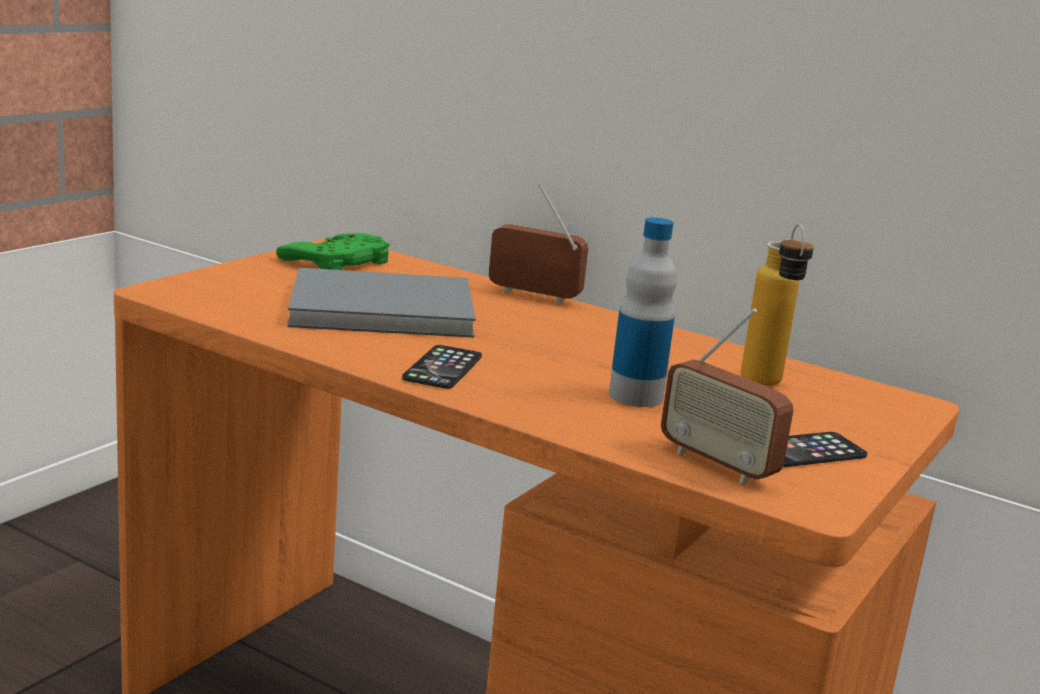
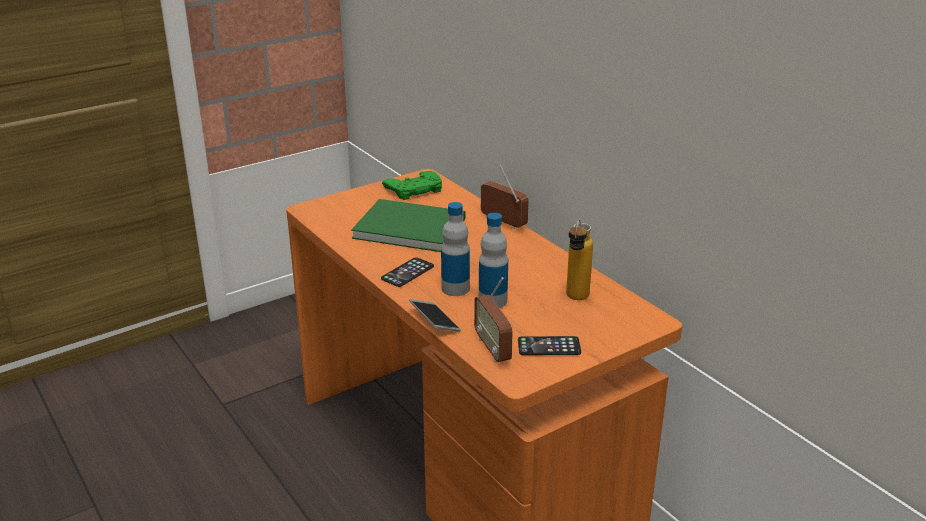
camera: 25 degrees right, 10 degrees up
grey book [287,268,476,337] -> green book [351,199,466,252]
none -> phone [409,299,461,332]
none -> bottle [441,202,470,296]

